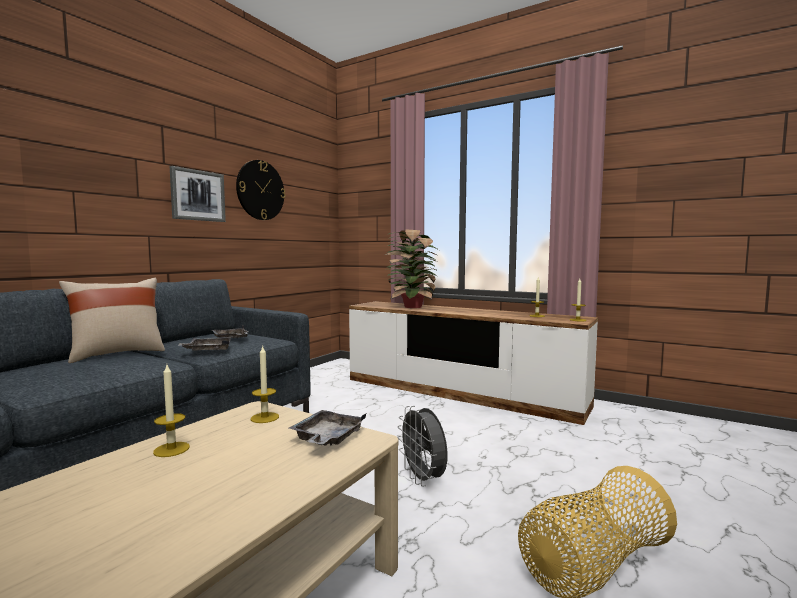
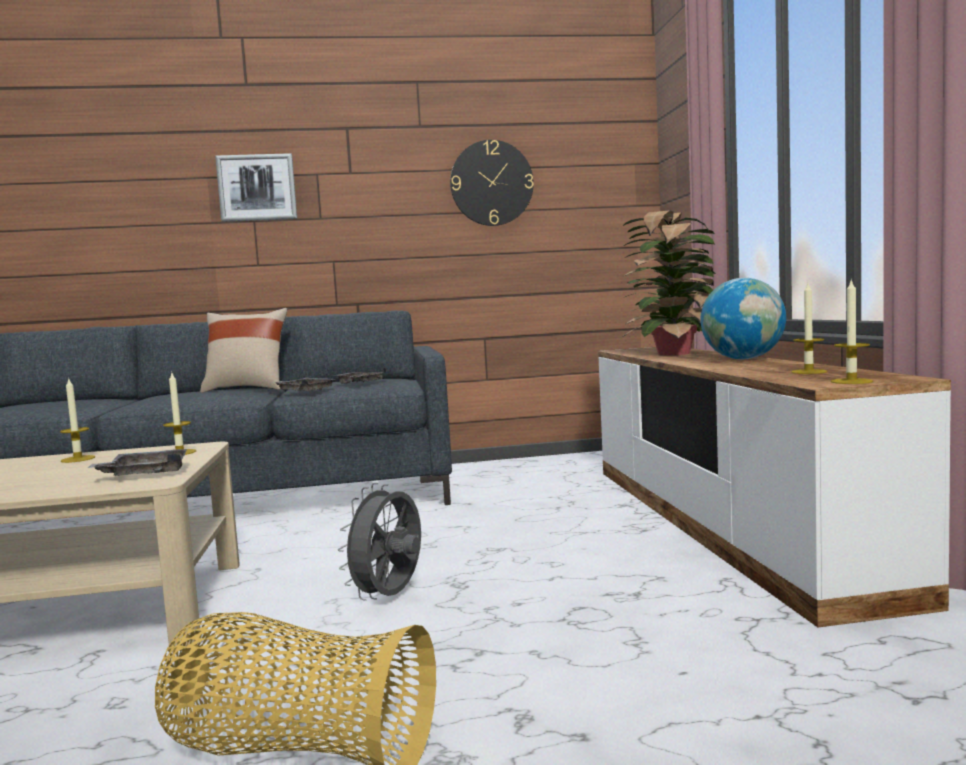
camera: 50 degrees right, 0 degrees up
picture [170,166,226,222] -> picture moved to [215,153,297,222]
none -> globe [700,278,786,359]

